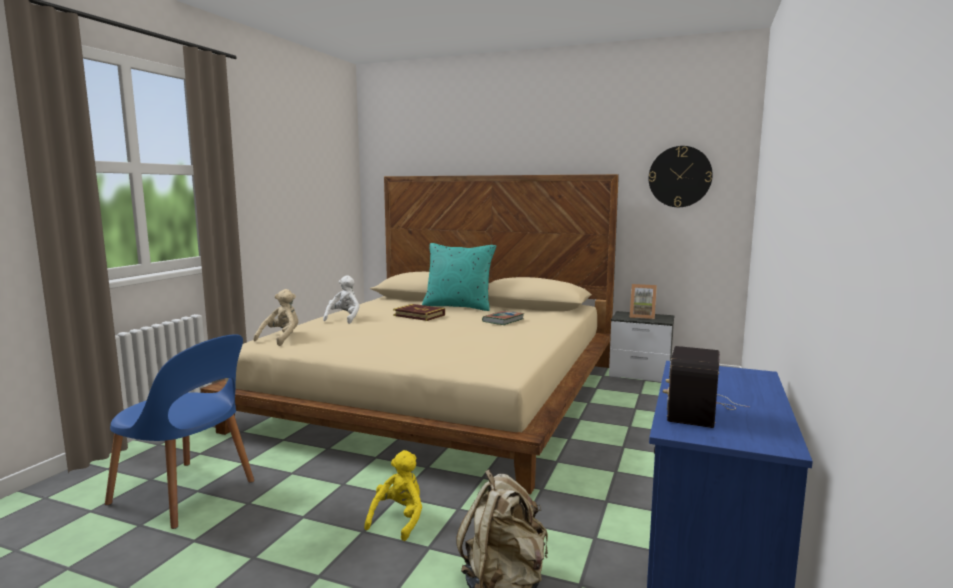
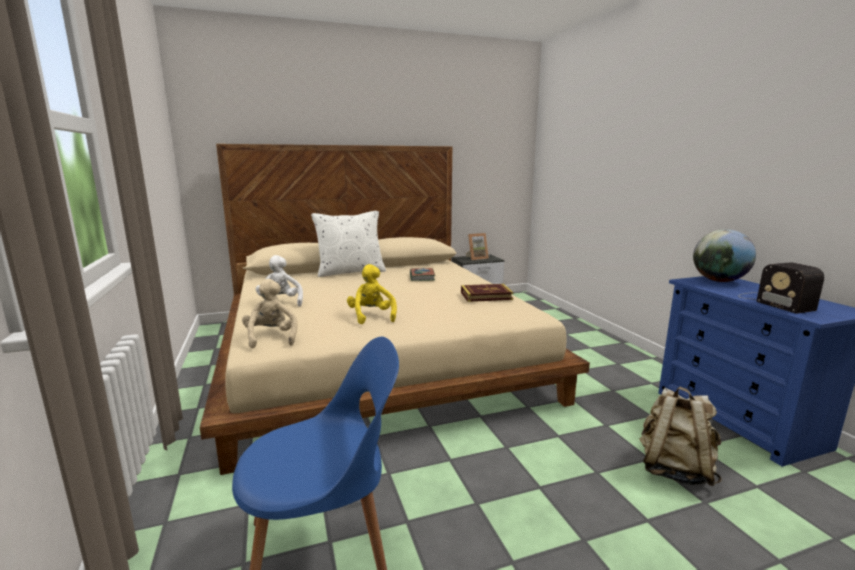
camera: 40 degrees left, 5 degrees up
yellow plush toy [364,450,422,541] -> yellow plush toy moved to [347,264,397,324]
book [393,304,445,321] -> book moved to [461,284,513,302]
turquoise pillow [422,243,496,311] -> white pillow [311,211,386,277]
wall clock [649,146,713,207] -> none
none -> globe [693,229,756,282]

